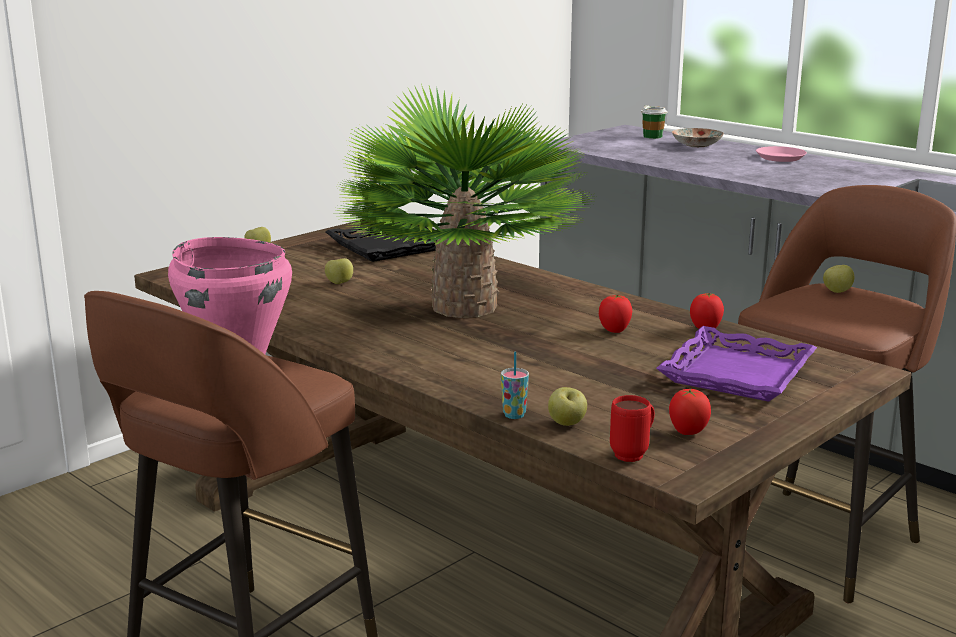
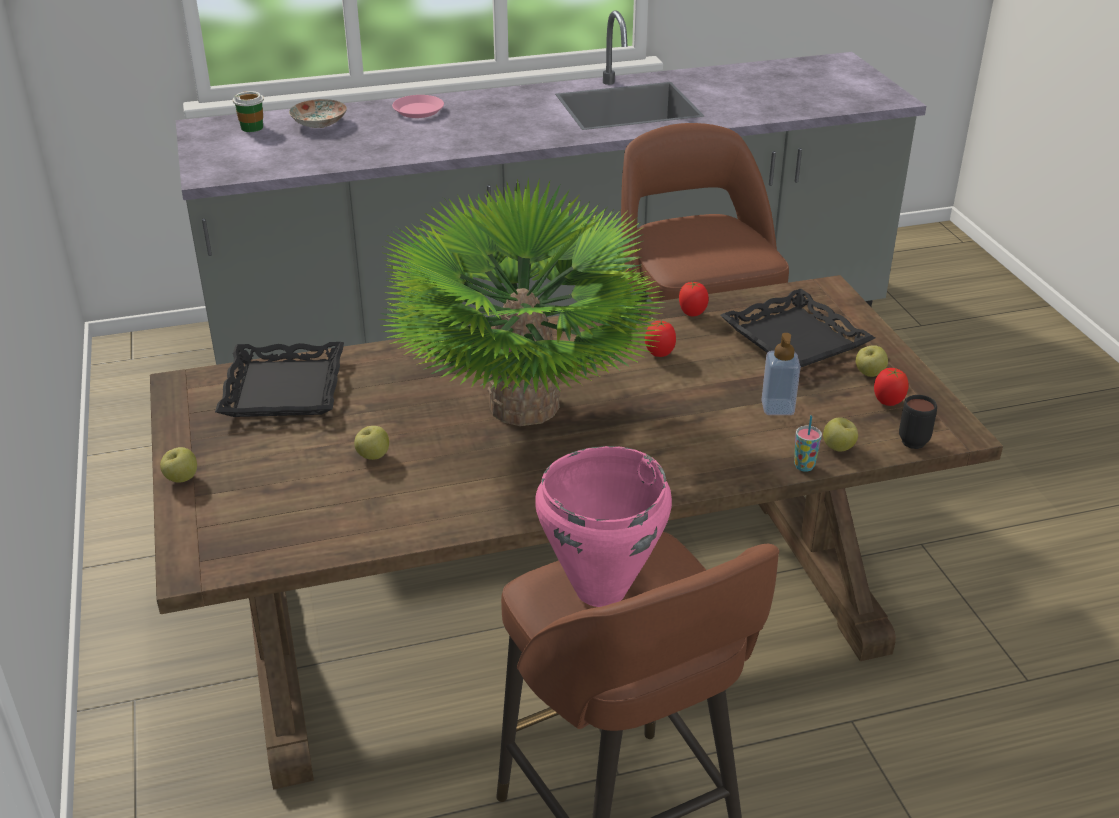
camera: 60 degrees left, 15 degrees up
red mug [610,395,655,462] -> black mug [899,395,937,449]
purple tray [656,326,817,402] -> black tray [720,289,875,367]
apple [823,265,854,293] -> apple moved to [856,345,888,377]
none -> soap dispenser [761,333,801,415]

